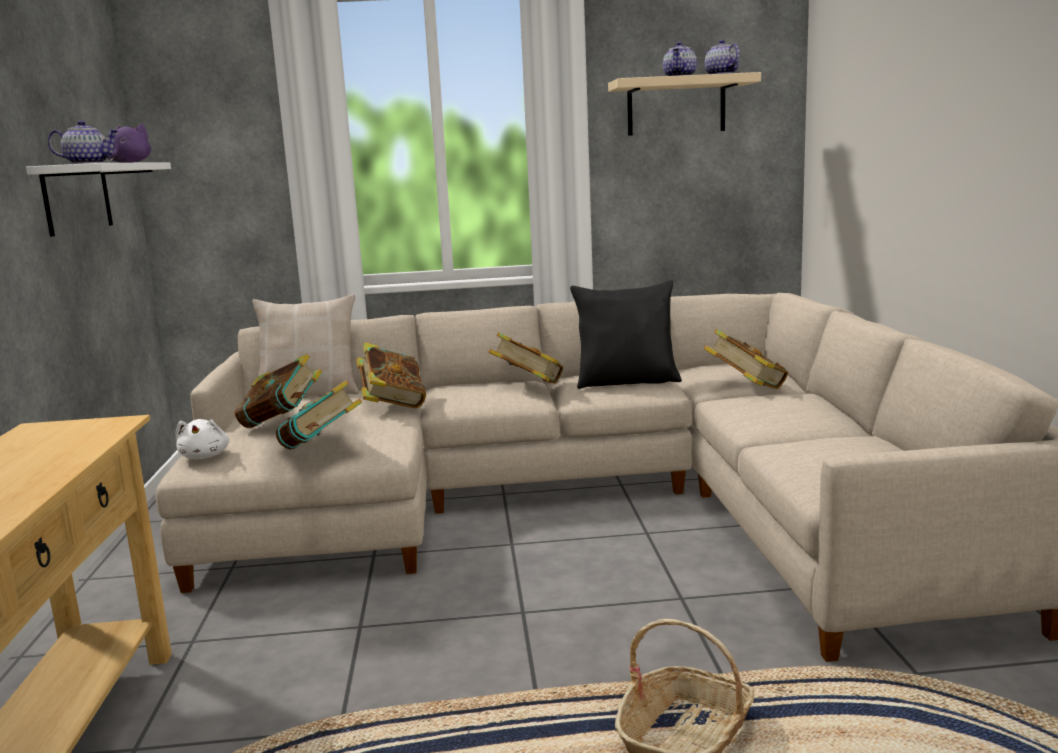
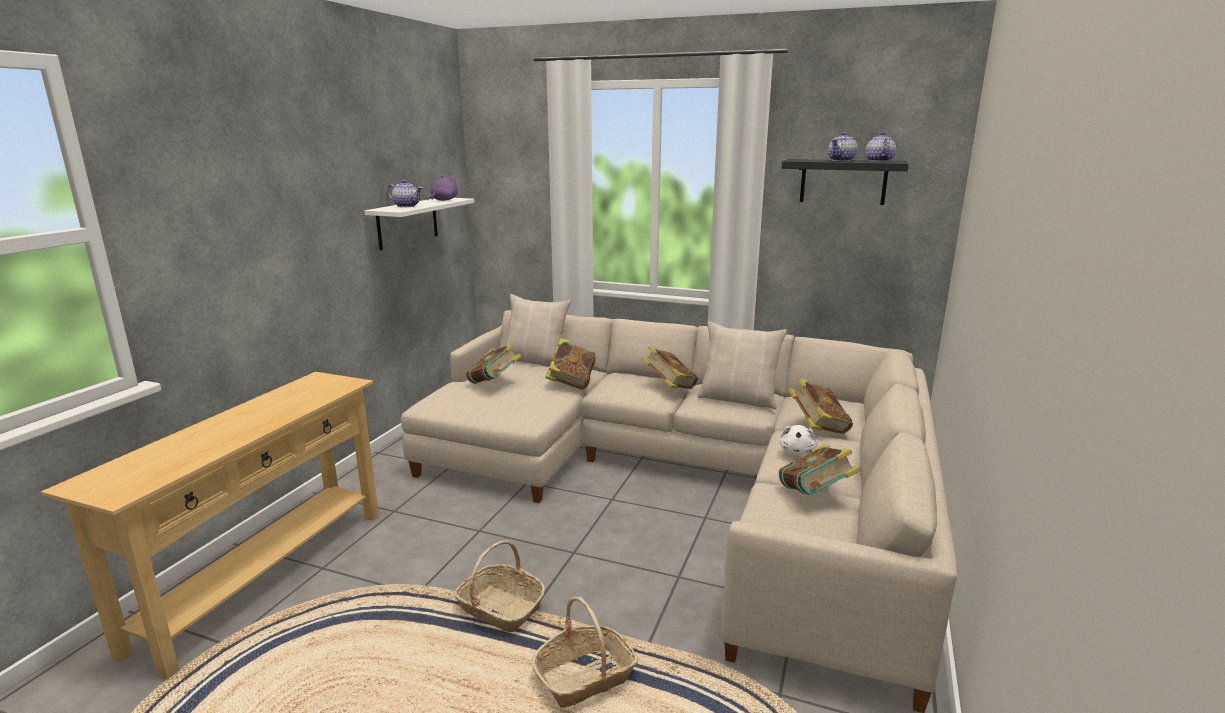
camera: 25 degrees right, 5 degrees up
white plush toy [175,419,229,459] -> white plush toy moved to [779,425,818,455]
book [276,380,362,450] -> book moved to [779,445,861,495]
black pillow [570,280,682,389] -> beige pillow [698,321,787,409]
beige shelf [608,72,761,136] -> black shelf [782,159,909,205]
none -> basket [454,540,546,632]

